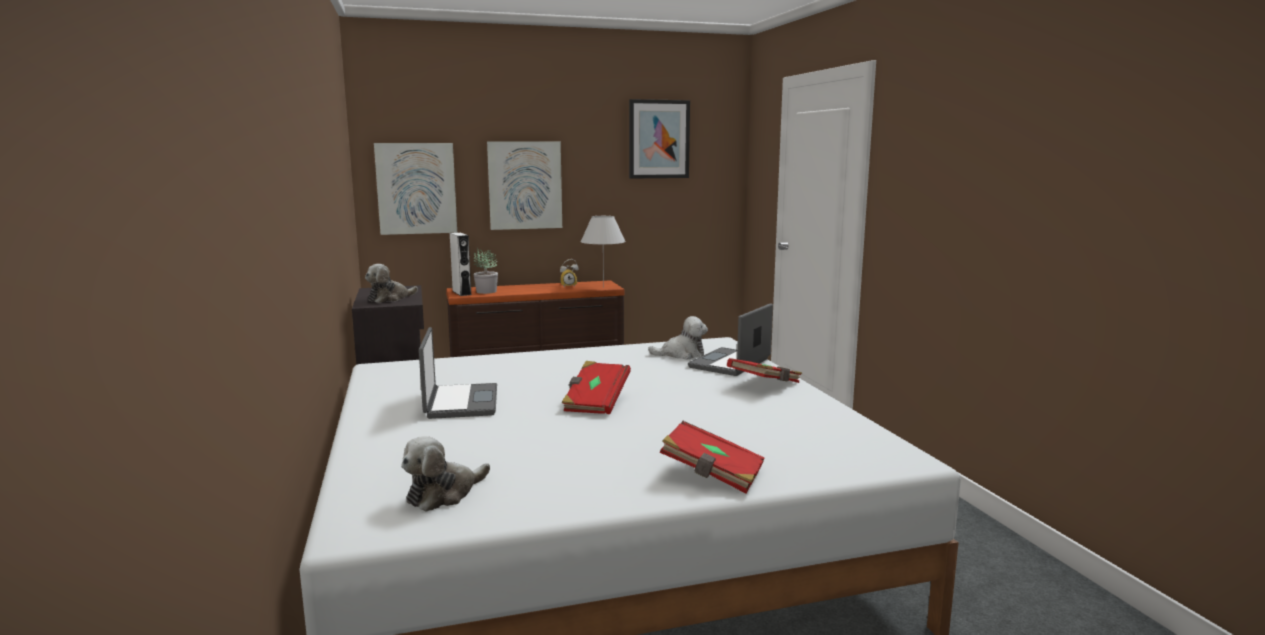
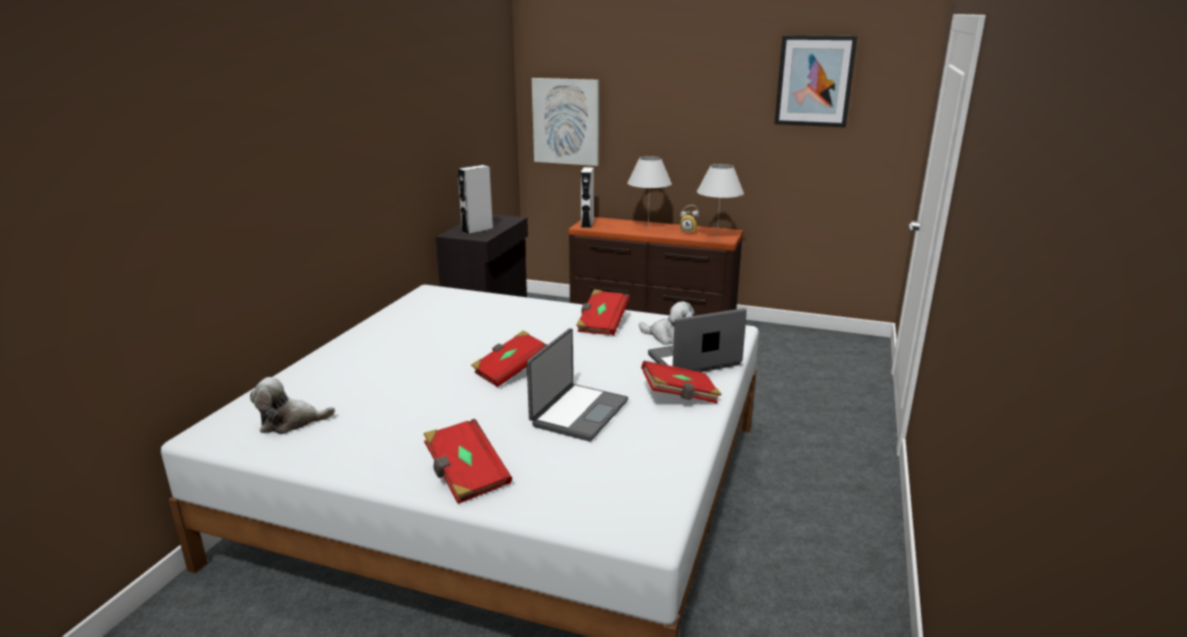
camera: 35 degrees right, 10 degrees up
plush toy [365,264,418,303] -> grey speaker [458,165,493,235]
laptop [419,327,497,419] -> laptop moved to [527,328,628,441]
potted plant [473,248,498,294] -> none
picture [487,141,562,230] -> none
none -> red book [576,289,630,335]
none -> white table lamp [627,156,672,226]

